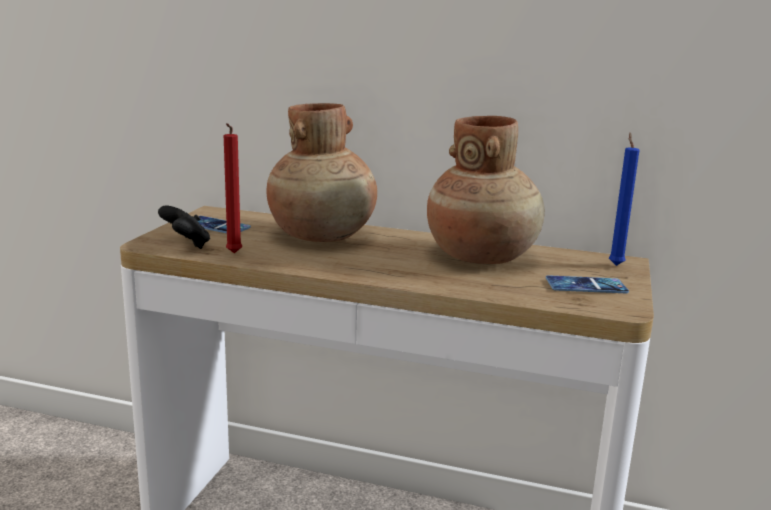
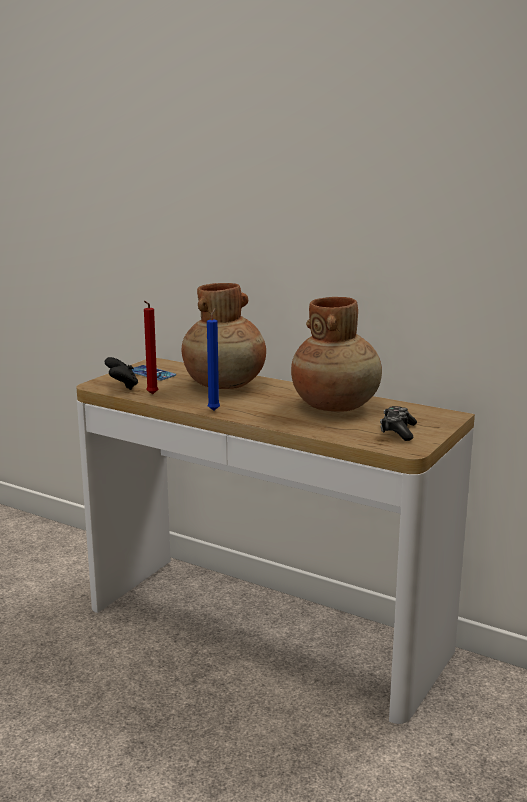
camera: 15 degrees right, 0 degrees up
phone [546,275,629,293] -> game controller [380,406,417,441]
blue candle [609,133,640,266] -> blue candle moved to [207,308,220,411]

